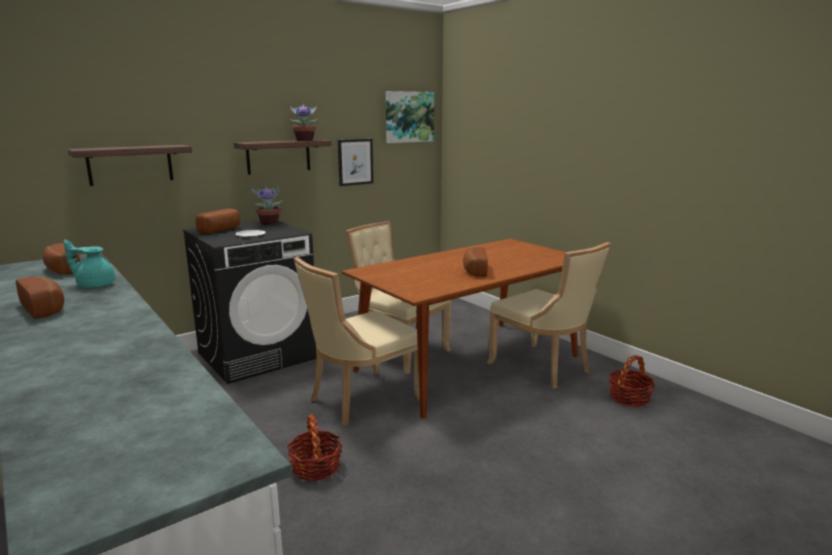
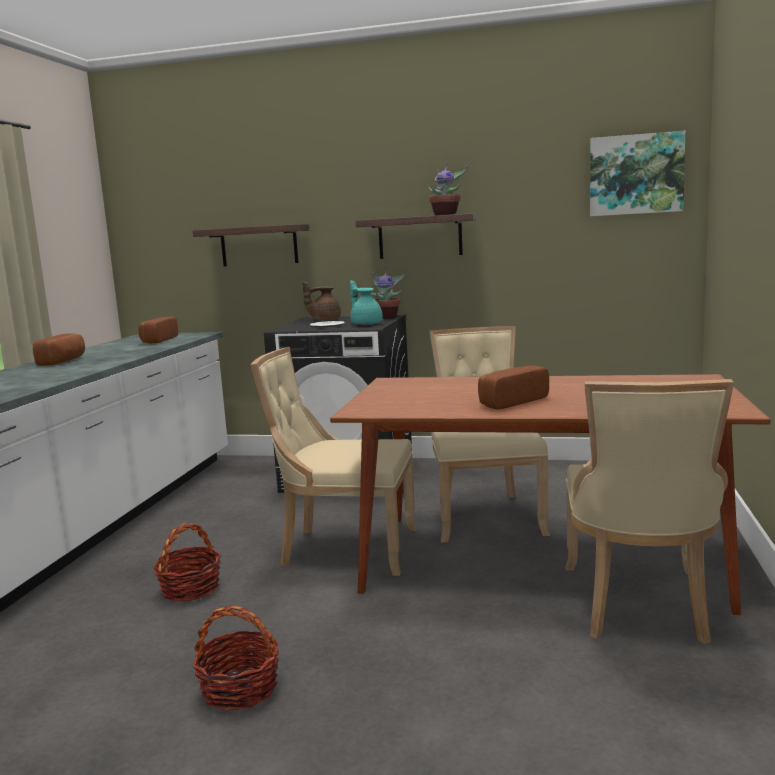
camera: 50 degrees right, 5 degrees down
turquoise teapot [64,240,115,288] -> turquoise teapot moved to [350,280,383,325]
bread [196,209,240,233] -> brown teapot [303,281,341,321]
picture [338,139,373,186] -> none
basket [609,355,656,407] -> basket moved to [193,606,280,711]

